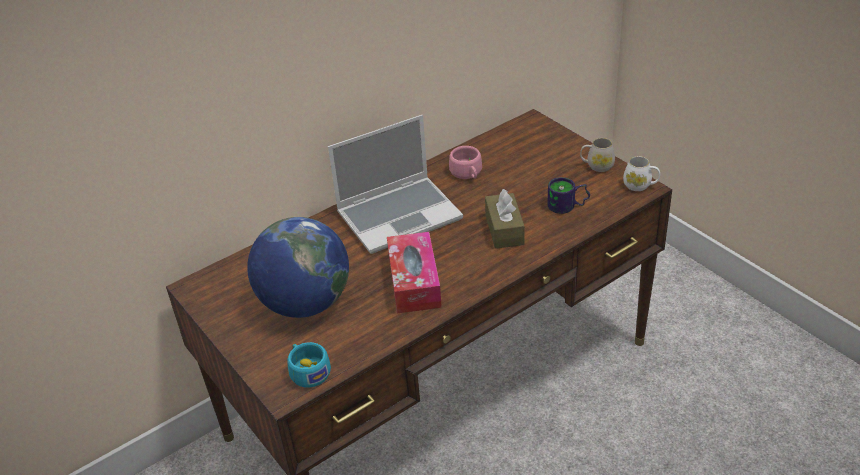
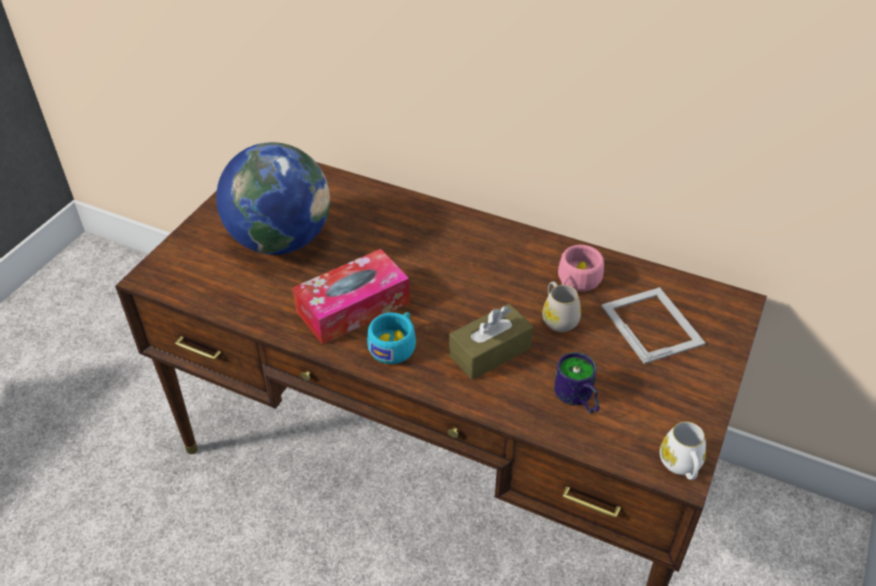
camera: 60 degrees right, 5 degrees up
turquoise cup [287,342,331,387] -> turquoise cup moved to [367,312,416,364]
laptop [328,115,463,254] -> none
white mug [580,138,615,172] -> white mug moved to [543,281,581,332]
none -> picture frame [601,287,706,364]

